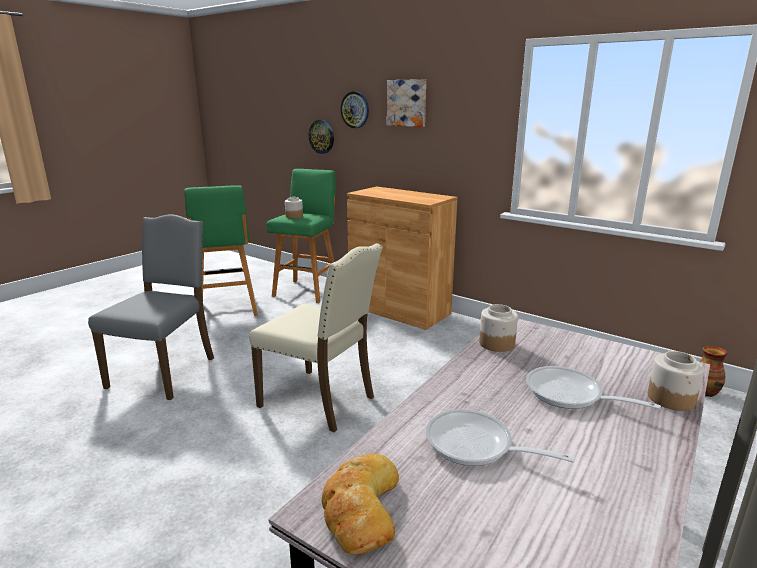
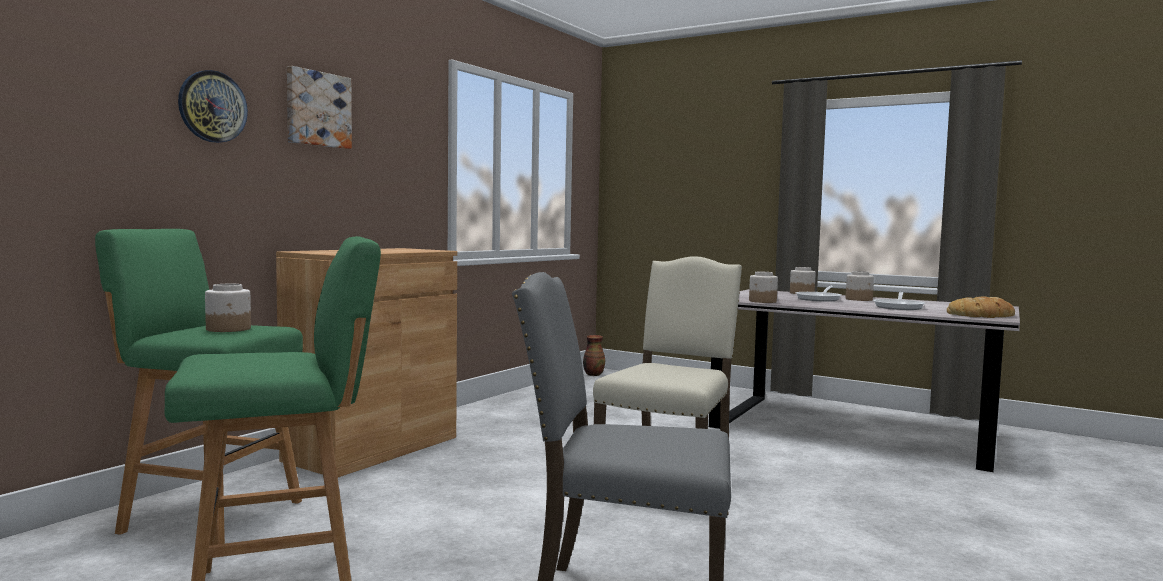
camera: 95 degrees left, 15 degrees down
wall clock [309,120,334,154] -> none
none -> jar [846,271,874,301]

